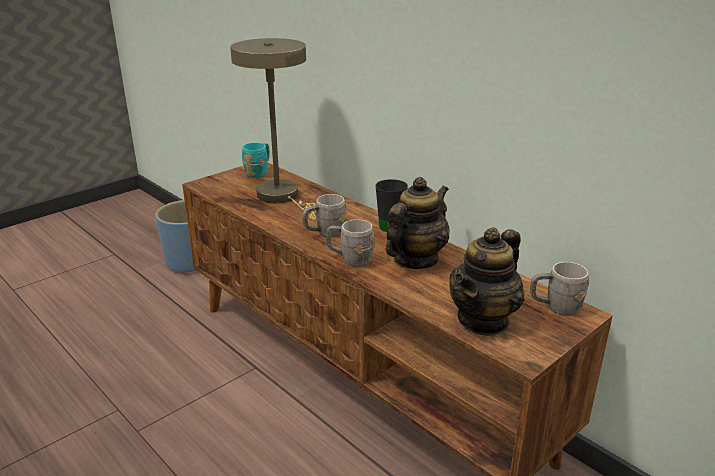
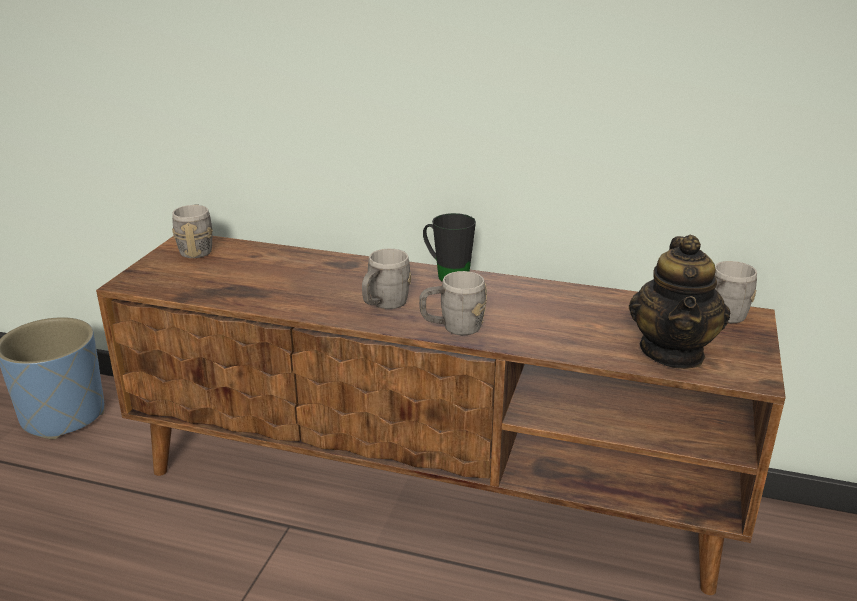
camera: 30 degrees left, 0 degrees up
beige table lamp [230,38,316,220] -> none
turquoise mug [241,143,270,178] -> grey mug [172,204,213,258]
teapot [385,177,450,269] -> none

